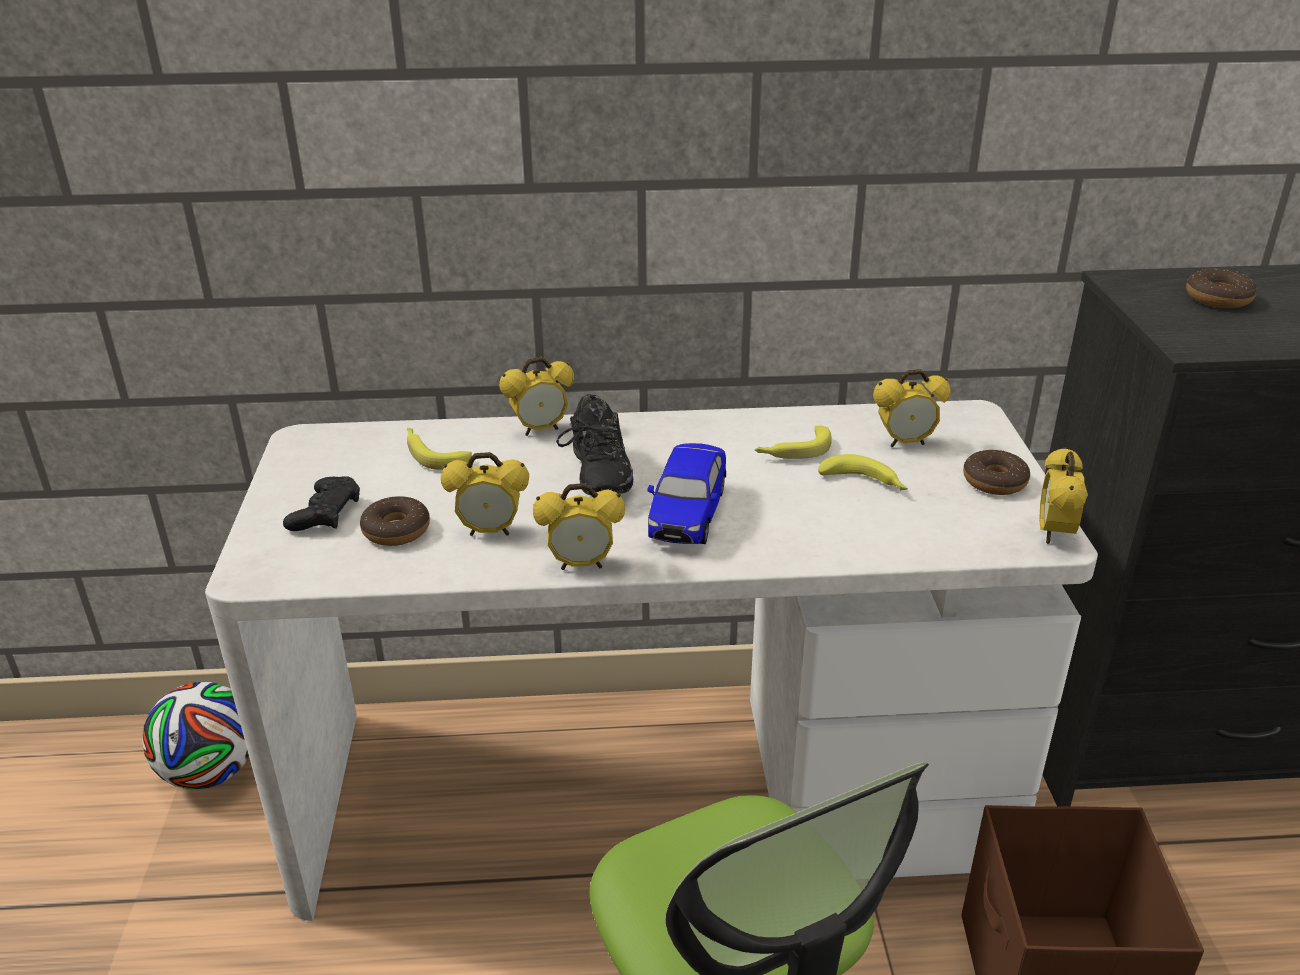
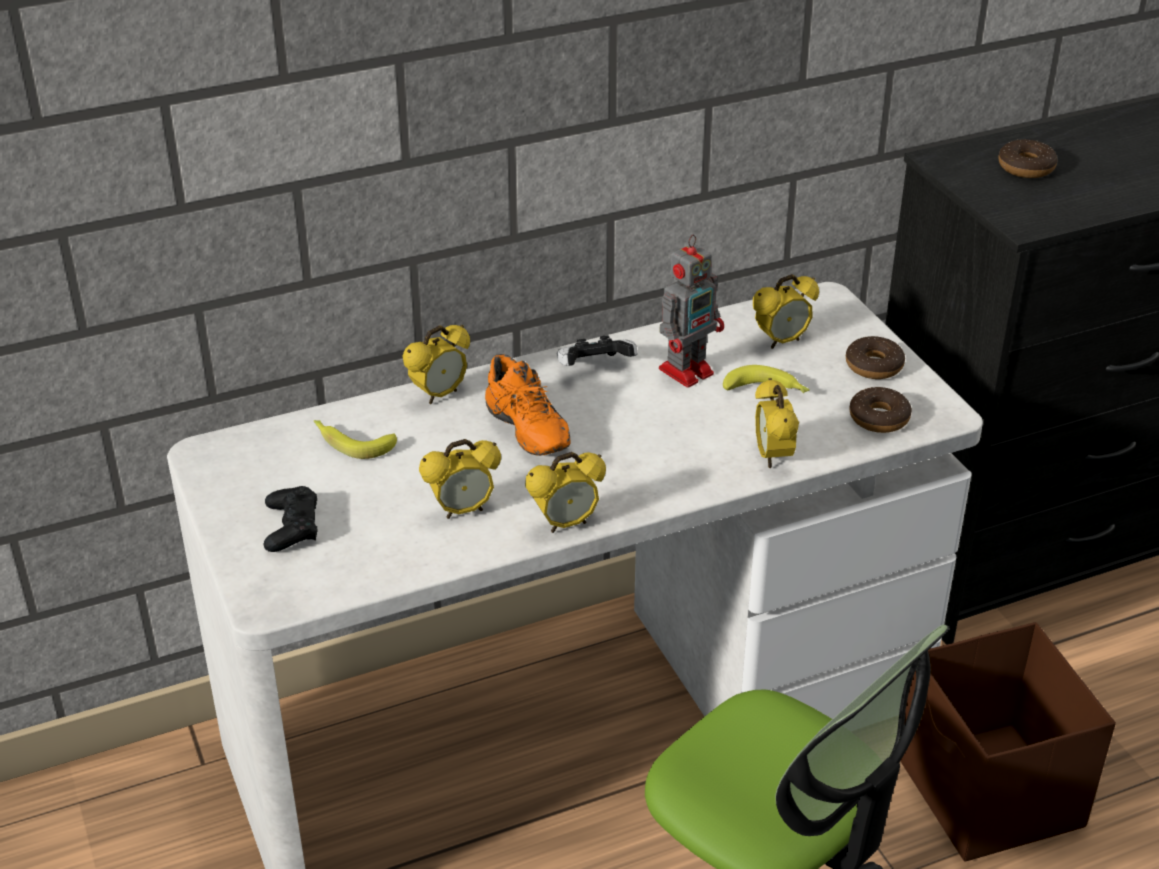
camera: 20 degrees left, 5 degrees up
football [142,682,249,790] -> none
donut [360,496,430,546] -> donut moved to [849,387,912,433]
black shoe [556,394,633,495] -> orange shoe [485,354,571,456]
toy car [647,443,726,544] -> none
banana [755,426,832,459] -> toy robot [659,234,724,388]
alarm clock [1039,447,1088,544] -> alarm clock moved to [755,378,799,468]
none -> game controller [557,335,637,366]

